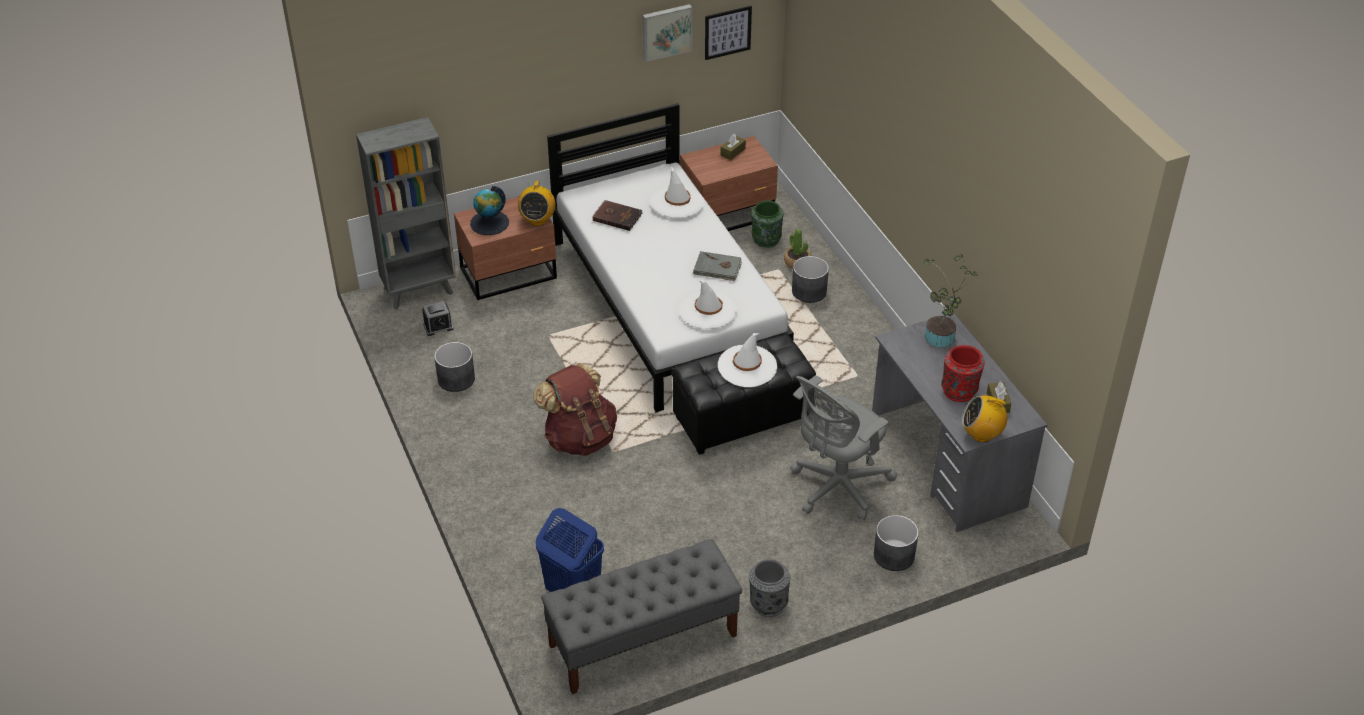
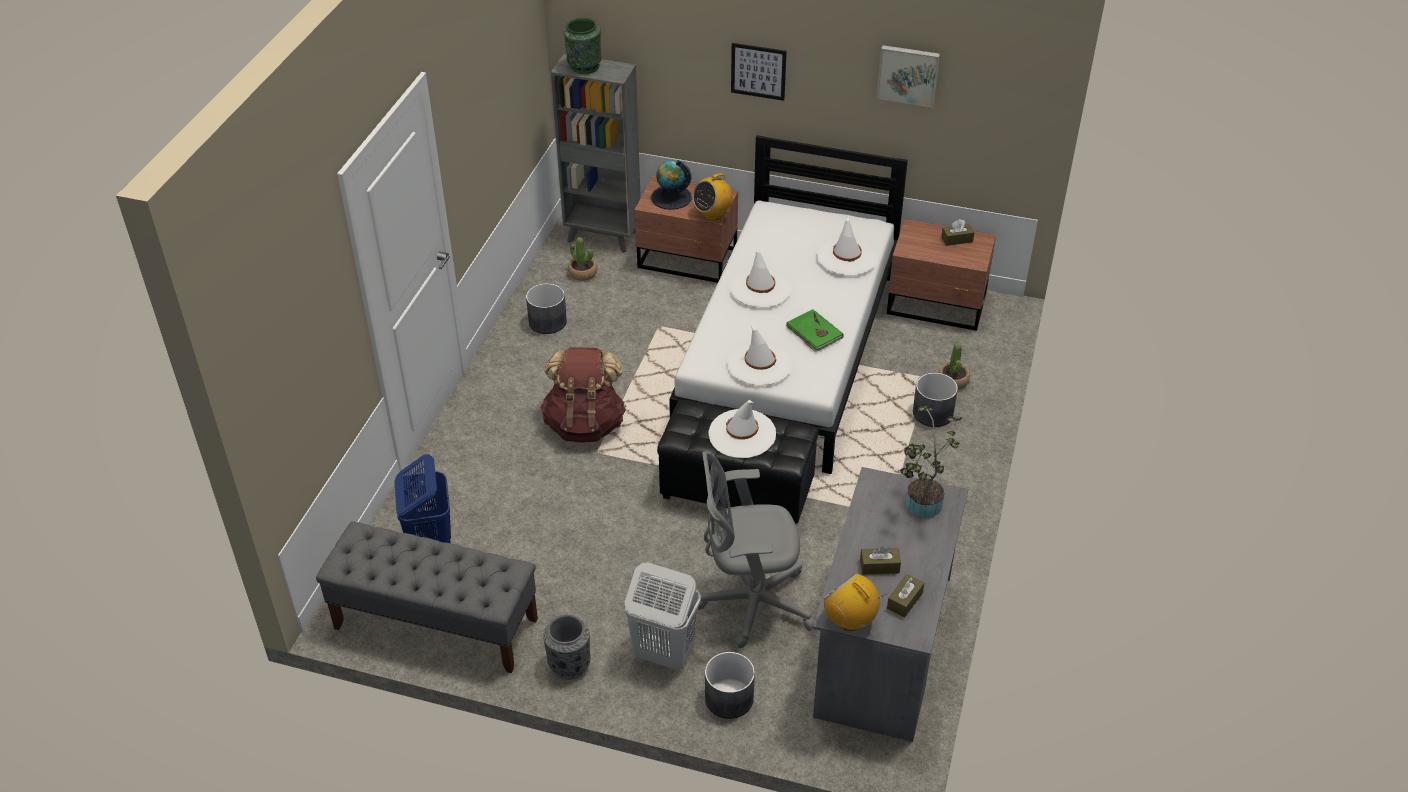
camera: 40 degrees right, 0 degrees up
alarm clock [422,301,453,336] -> potted plant [568,237,598,281]
brown book [593,200,642,231] -> none
grey book [693,251,742,281] -> green book [786,309,844,352]
picture [705,6,752,60] -> picture moved to [731,43,787,101]
green vase [751,200,784,248] -> green vase moved to [563,18,602,74]
red vase [941,345,985,402] -> brown tissue box [860,546,901,575]
none -> white laundry basket [625,563,701,670]
none -> white hat [730,247,791,307]

